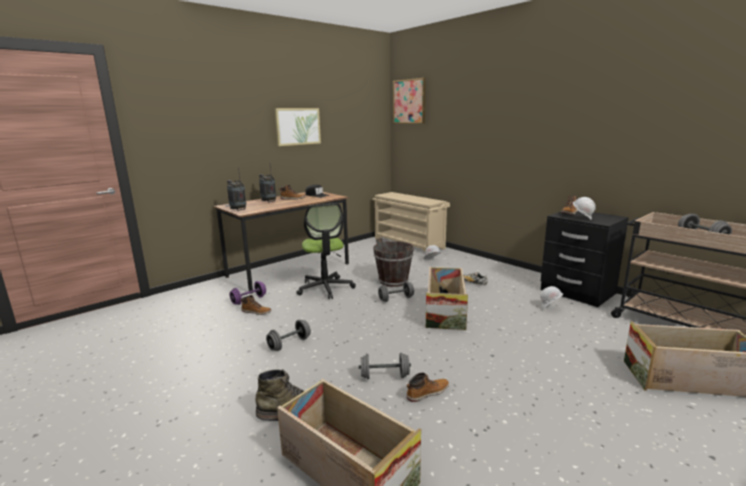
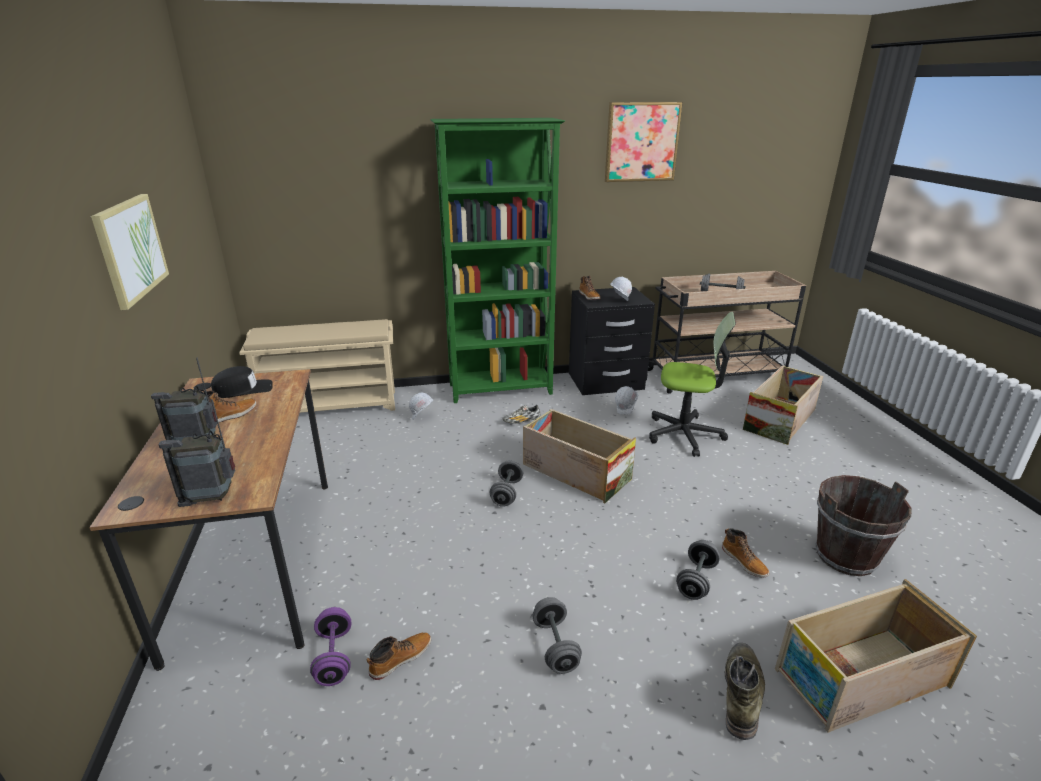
camera: 60 degrees left, 10 degrees up
office chair [296,203,356,299] -> office chair moved to [649,312,736,457]
brown bucket [373,238,414,287] -> brown bucket moved to [816,475,912,576]
picture [393,78,426,124] -> picture moved to [605,102,683,182]
boot [406,372,449,402] -> boot turned 150 degrees clockwise [722,528,769,577]
none -> green bookcase [430,118,565,403]

